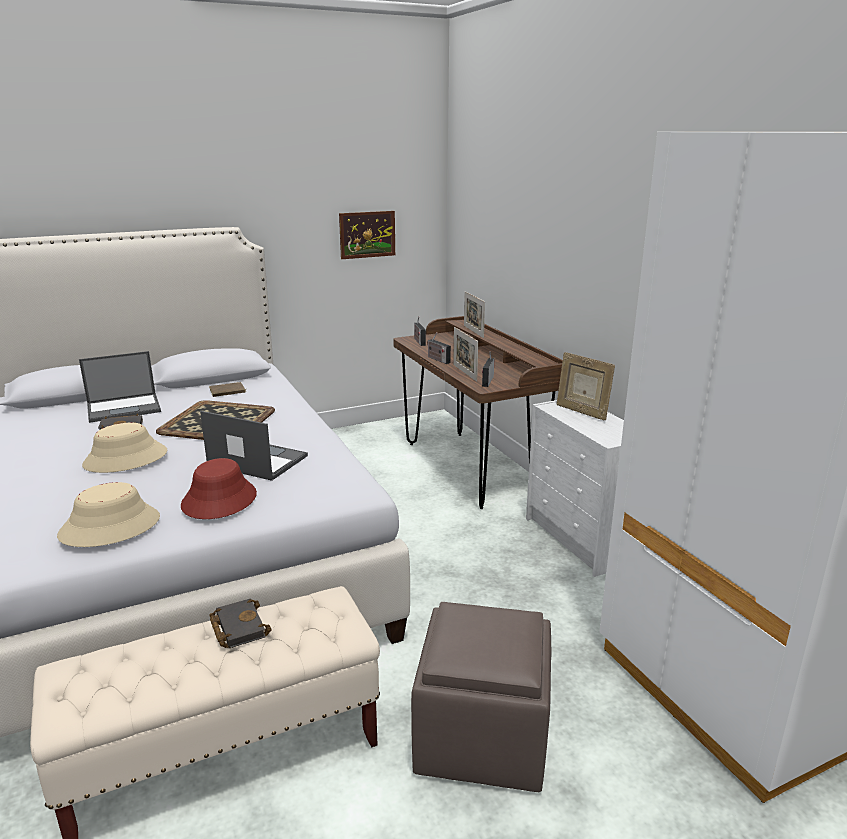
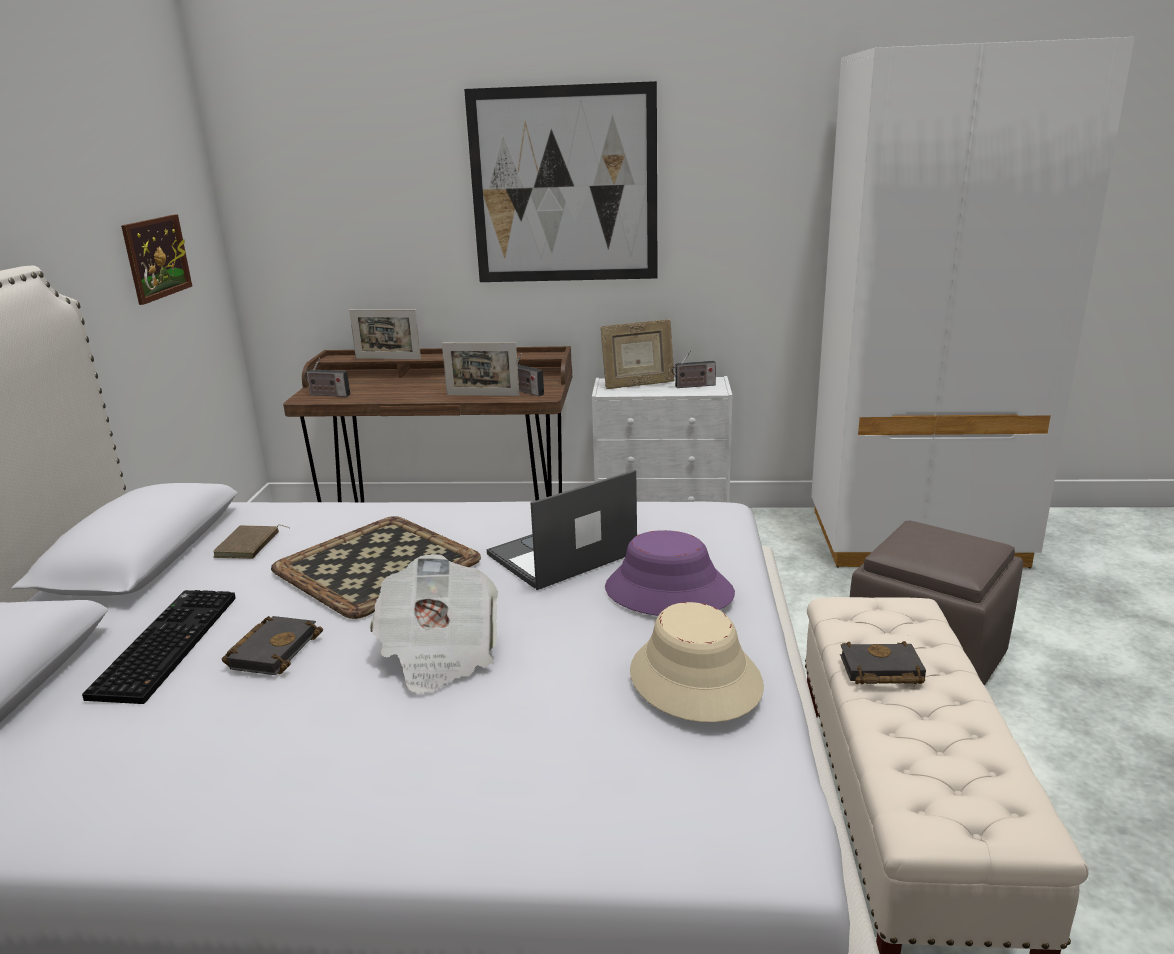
camera: 60 degrees left, 0 degrees up
laptop [79,351,161,423] -> keyboard [82,590,236,704]
beige hat [82,423,167,473] -> newspaper [370,554,498,694]
red hat [181,458,257,519] -> purple hat [605,530,735,616]
radio [427,332,451,364] -> radio moved to [672,351,716,388]
none -> picture [464,81,658,282]

